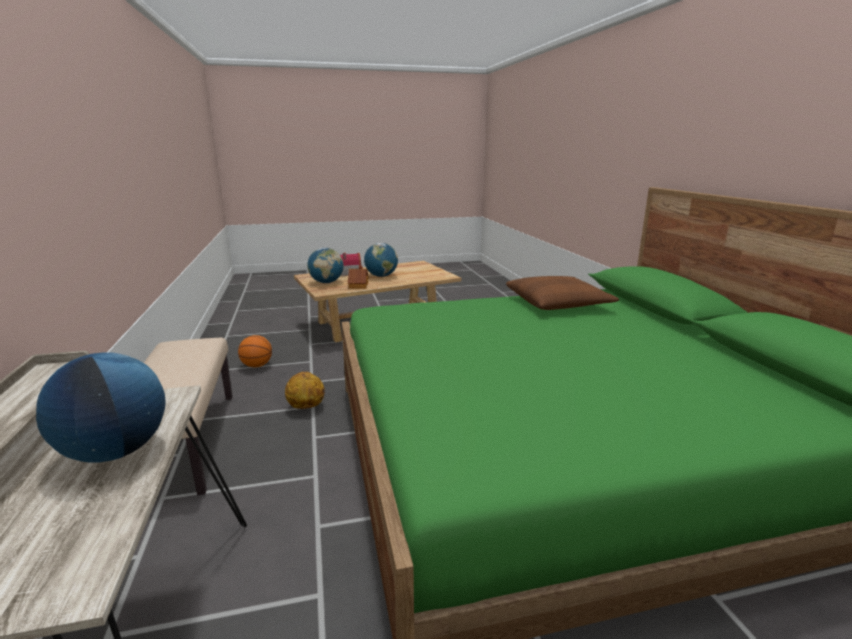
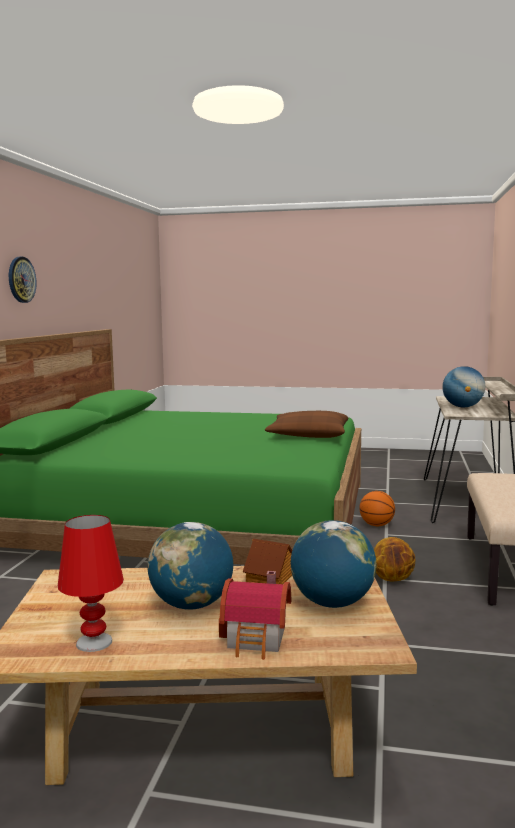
camera: 155 degrees left, 10 degrees down
basketball [238,335,272,367] -> basketball moved to [359,491,395,526]
brown pillow [506,276,619,310] -> brown pillow moved to [265,411,348,438]
none -> wall clock [9,257,36,303]
none -> red table lamp [58,515,124,652]

